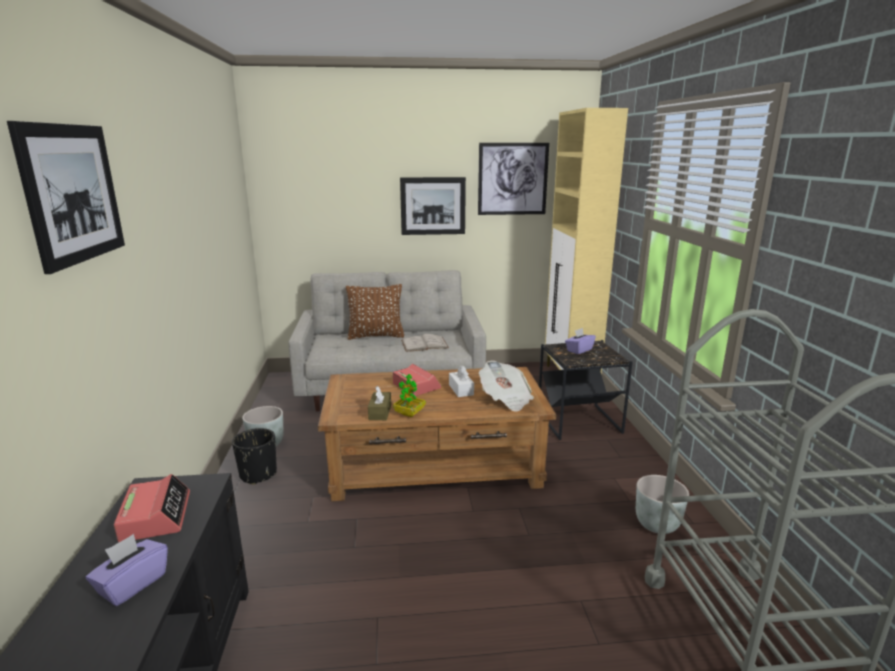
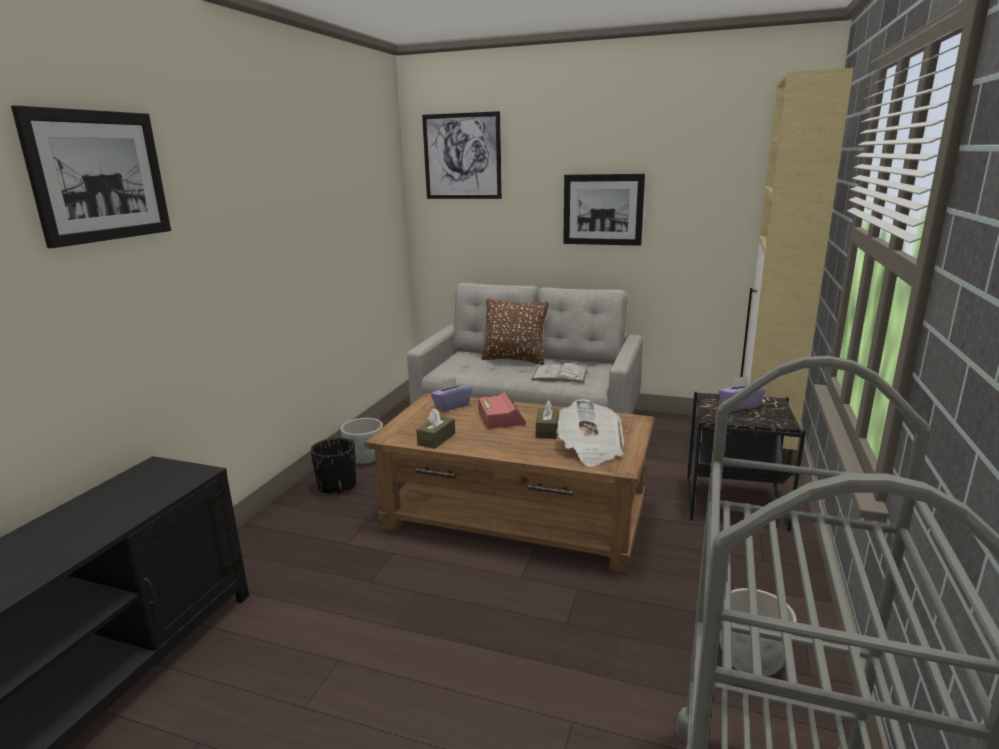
camera: 25 degrees right, 0 degrees up
purple tissue box [86,534,168,606] -> purple tissue box moved to [431,377,472,411]
alarm clock [114,474,190,543] -> none
potted plant [393,374,426,417] -> none
white tissue box [449,365,474,397] -> brown tissue box [536,400,558,439]
picture [478,143,549,215] -> picture moved to [422,111,502,199]

